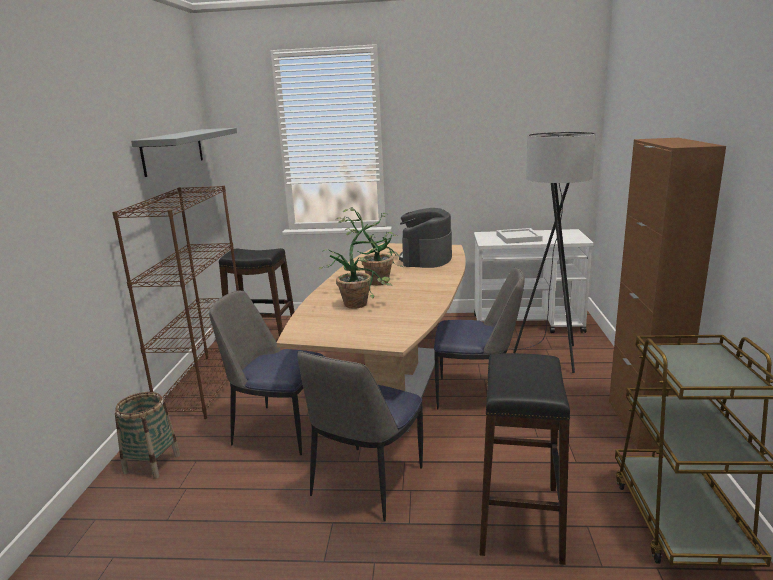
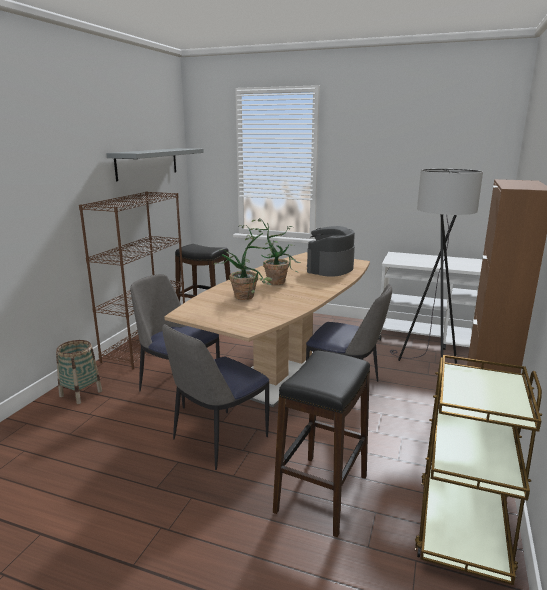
camera: 15 degrees right, 0 degrees up
white tray [496,228,543,244] -> none

